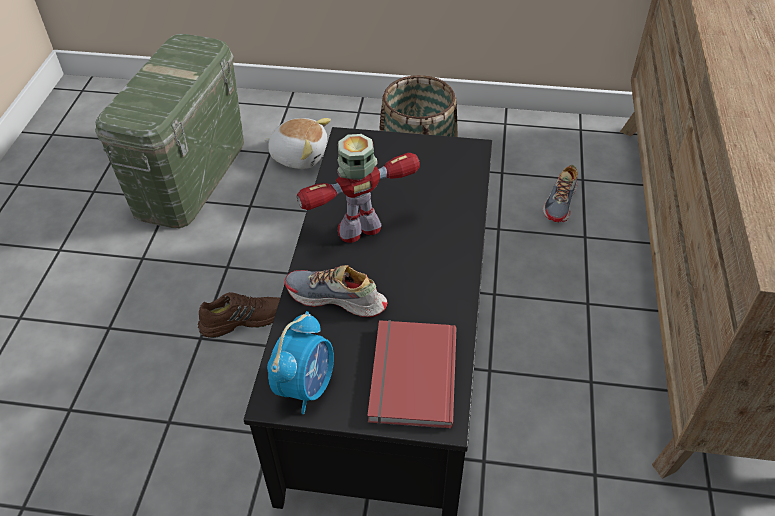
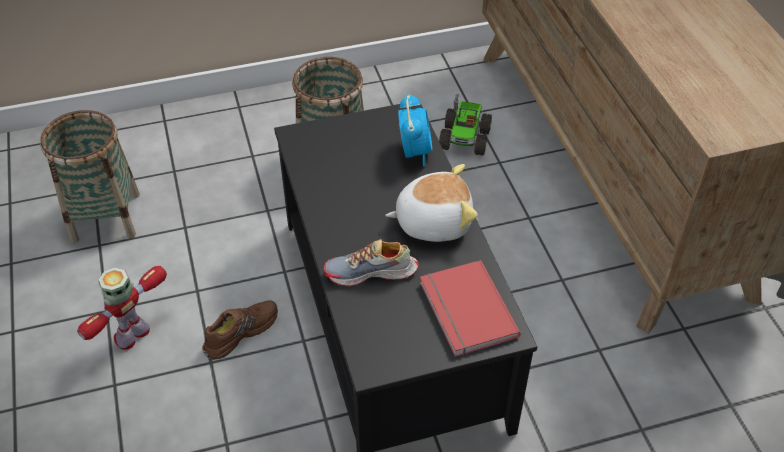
camera: 25 degrees left, 0 degrees up
green storage box [95,34,244,228] -> basket [40,110,140,243]
plush toy [264,118,331,169] -> plush toy moved to [385,164,478,242]
alarm clock [267,311,334,414] -> alarm clock moved to [398,94,432,166]
toy robot [297,134,420,243] -> toy robot moved to [77,266,167,350]
shoe [543,165,578,223] -> toy truck [439,94,492,156]

